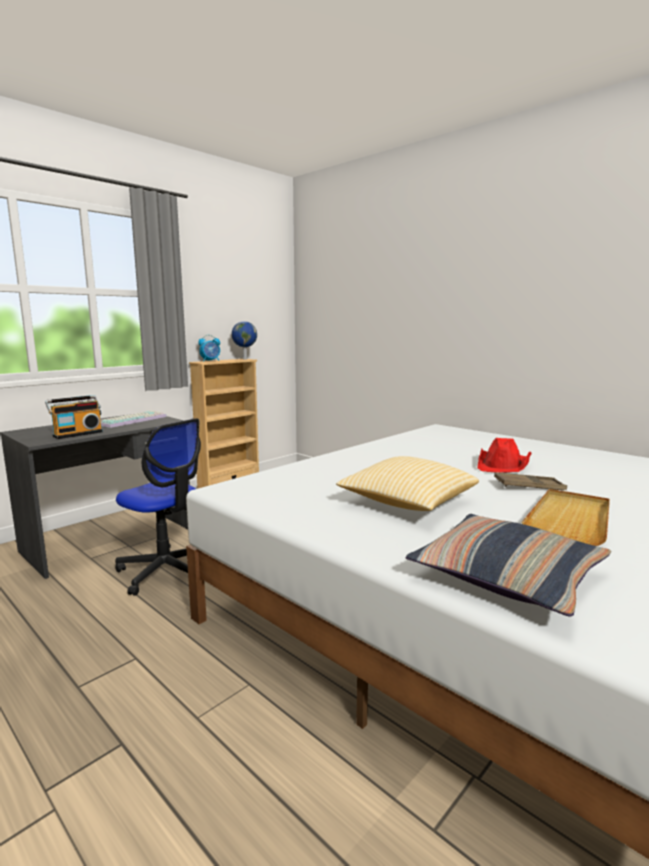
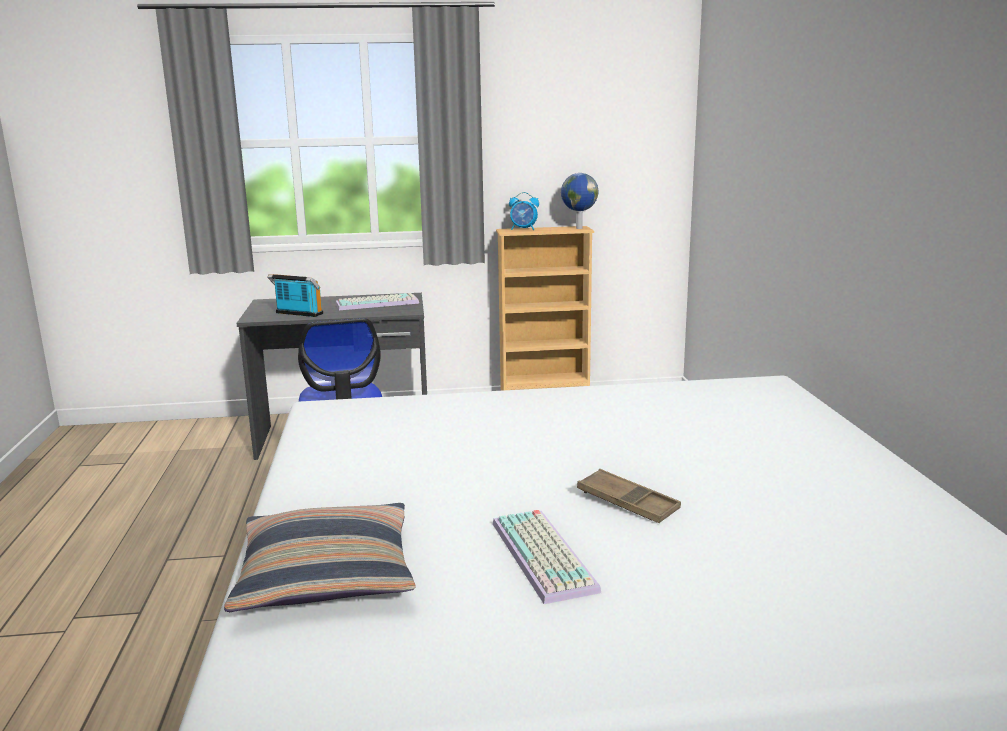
camera: 40 degrees right, 5 degrees up
radio [45,395,103,439] -> radio turned 150 degrees counterclockwise [267,274,323,317]
pillow [336,456,479,511] -> none
red hat [477,438,532,473] -> none
beige tray [521,489,610,546] -> keyboard [493,510,601,604]

